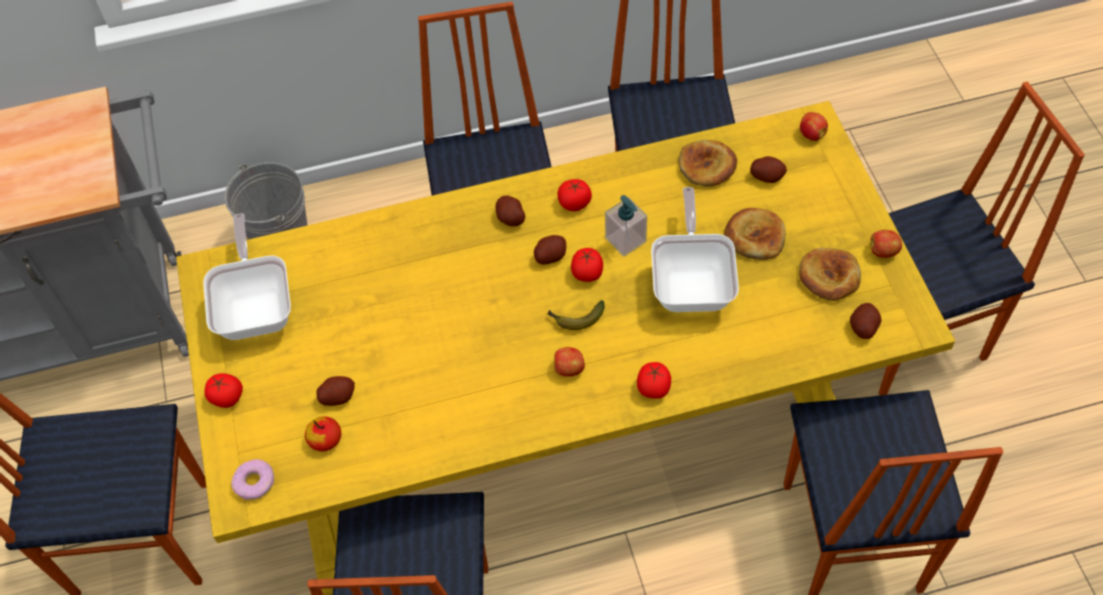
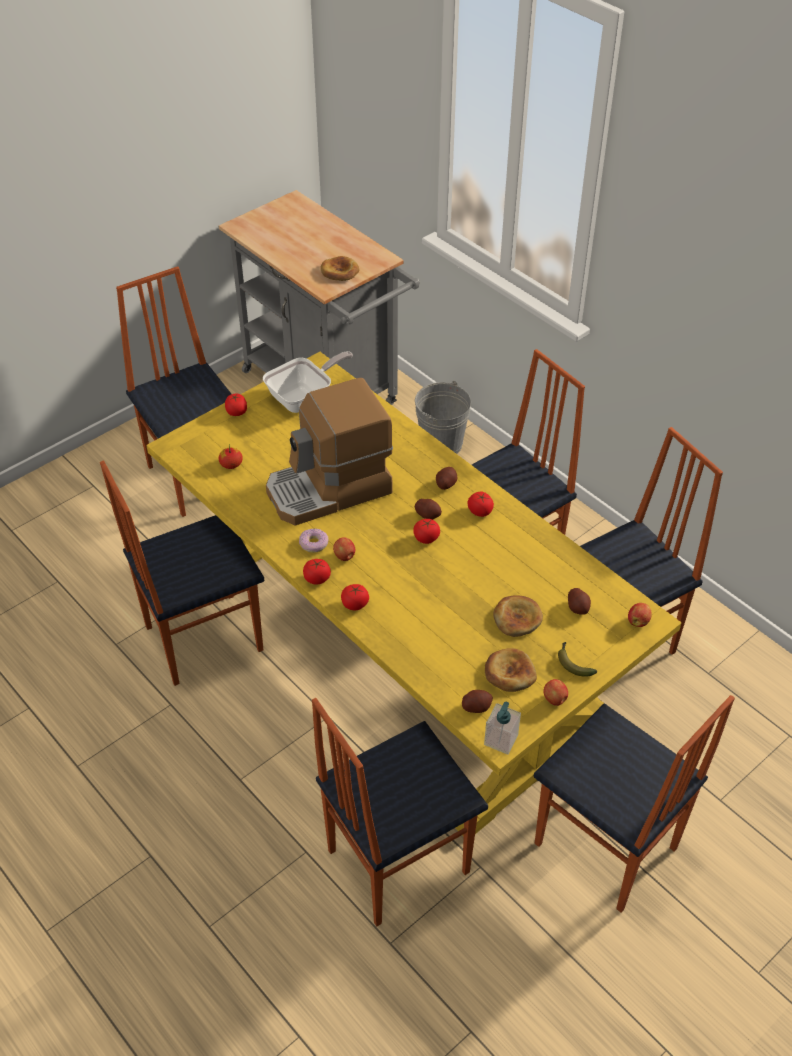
camera: 60 degrees right, 10 degrees down
donut [231,459,274,500] -> donut moved to [299,528,329,553]
potato [316,376,355,406] -> none
banana [547,300,605,330] -> banana moved to [558,642,597,677]
soap dispenser [605,195,647,257] -> soap dispenser moved to [484,702,521,755]
frying pan [651,187,739,312] -> none
bread [679,140,737,187] -> bread moved to [321,256,360,281]
none -> coffee machine [266,378,393,525]
none -> tomato [303,559,331,585]

